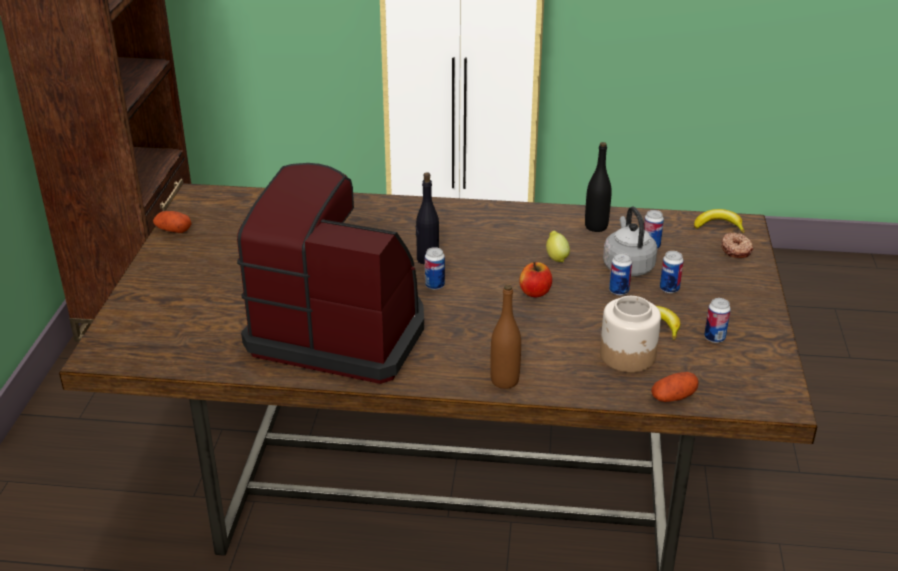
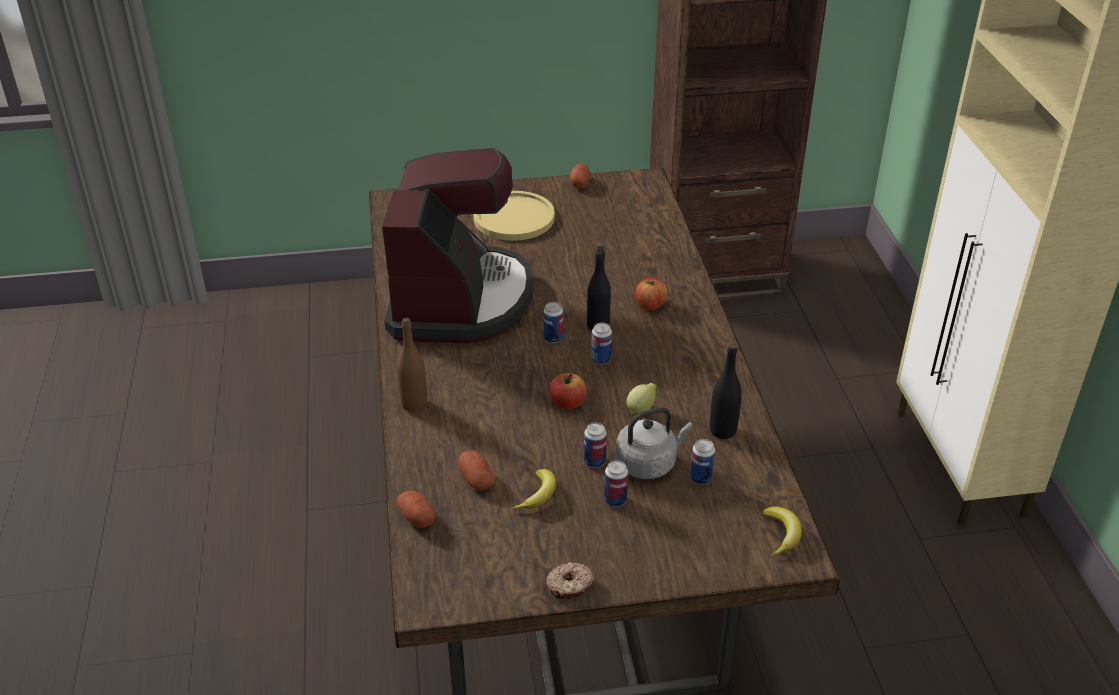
camera: 75 degrees right, 5 degrees up
jar [600,296,661,372] -> potato [458,450,495,491]
can [704,298,731,343] -> can moved to [591,322,612,364]
donut [721,233,753,258] -> donut moved to [546,562,594,600]
none -> yellow plate [474,191,555,241]
none -> apple [636,278,667,310]

